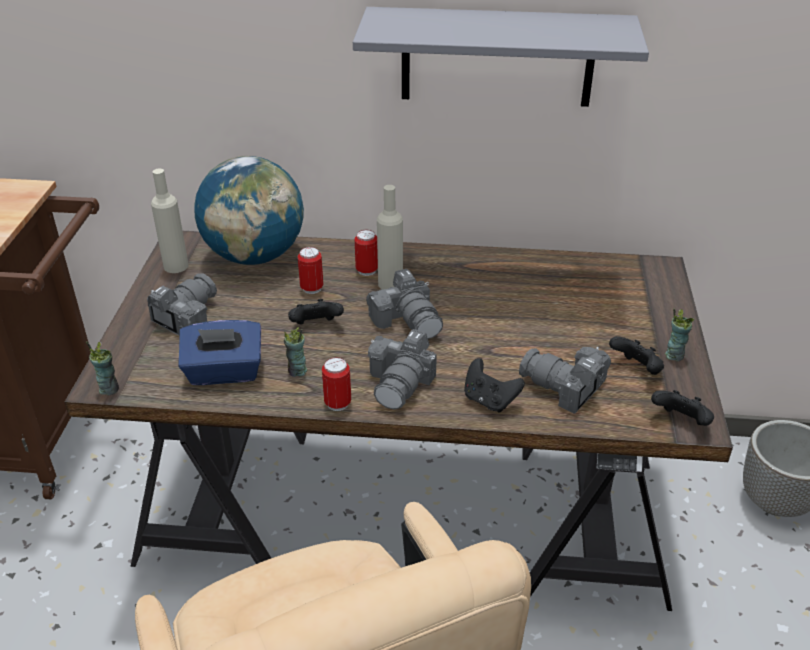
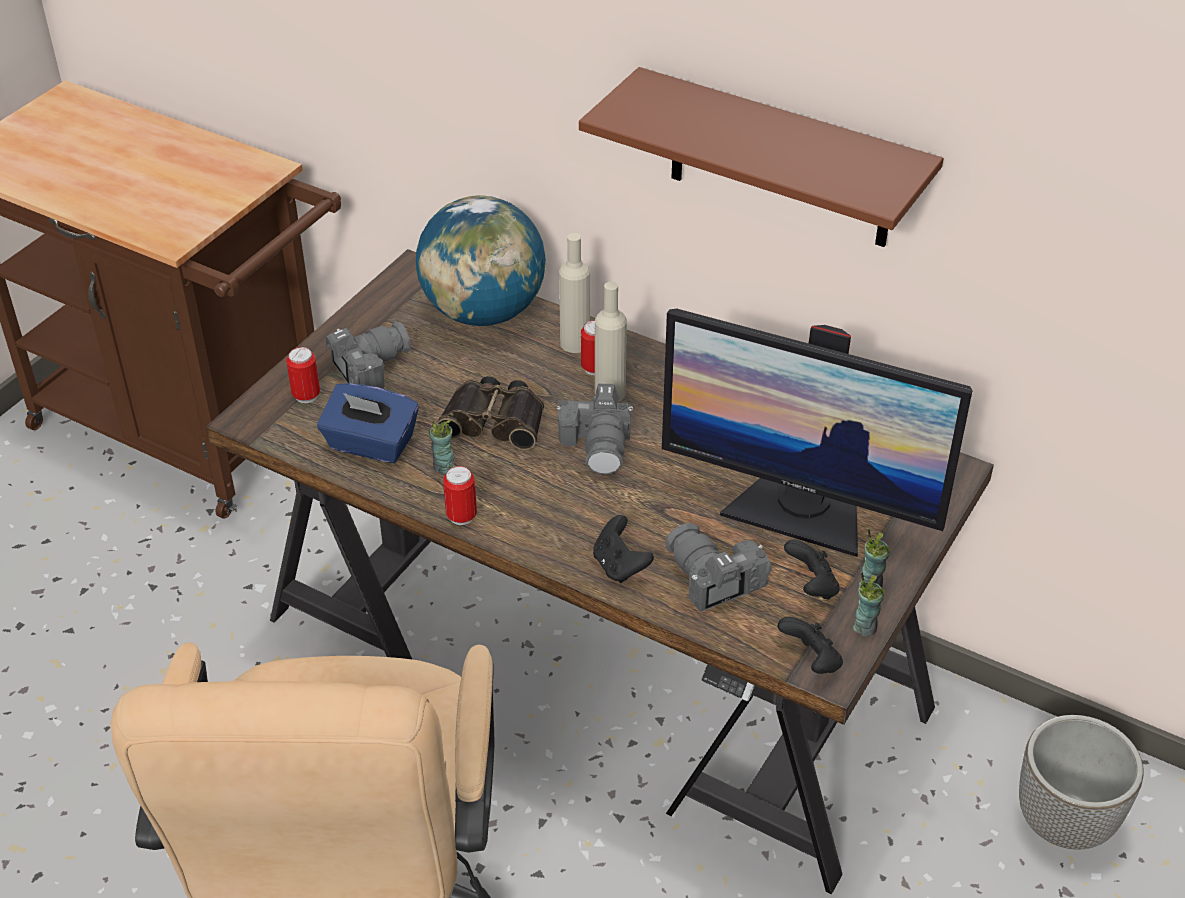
camera: 25 degrees right, 5 degrees up
cup [86,341,119,396] -> cup moved to [853,571,885,637]
beige bottle [151,169,188,273] -> beige bottle moved to [559,233,590,353]
black game controller [288,299,344,324] -> binoculars [436,376,544,450]
can [298,247,323,294] -> can moved to [286,347,320,403]
grey shelf [353,7,649,107] -> brown shelf [579,67,944,247]
camera [368,329,437,410] -> none
none -> monitor [662,308,973,557]

